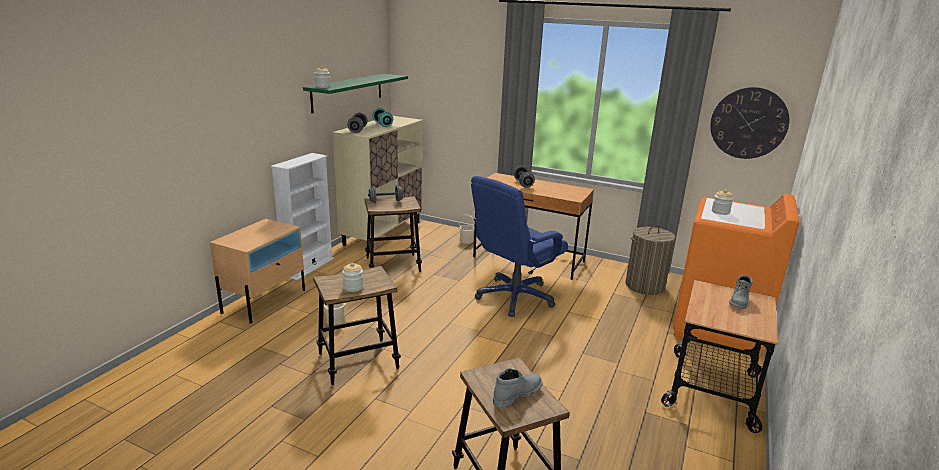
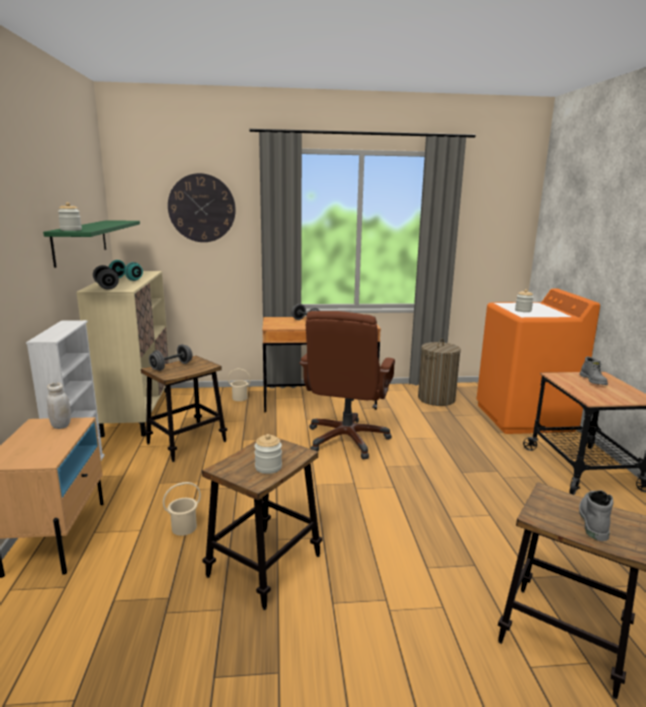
camera: 30 degrees left, 5 degrees down
blue office chair [471,176,568,317] -> brown office chair [299,311,395,459]
wall clock [710,87,789,159] -> wall clock moved to [168,173,236,242]
none -> white jar [47,383,71,429]

